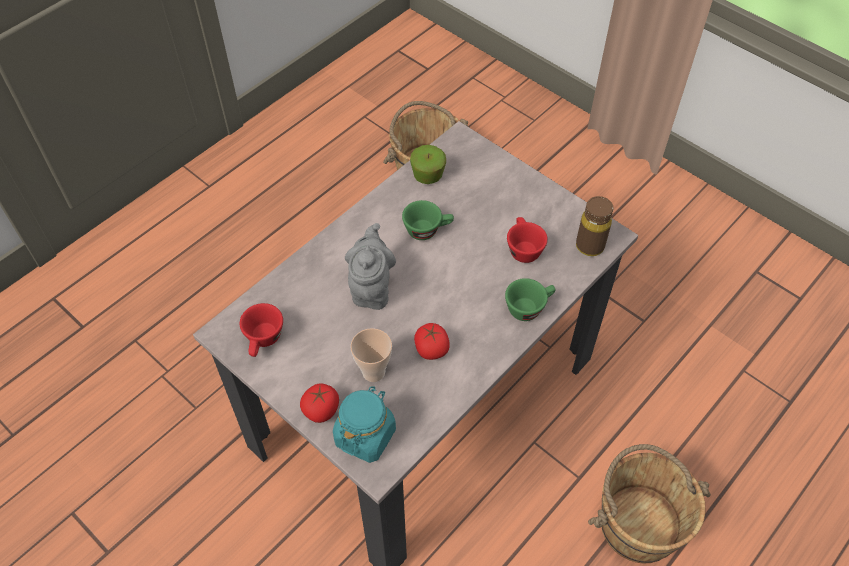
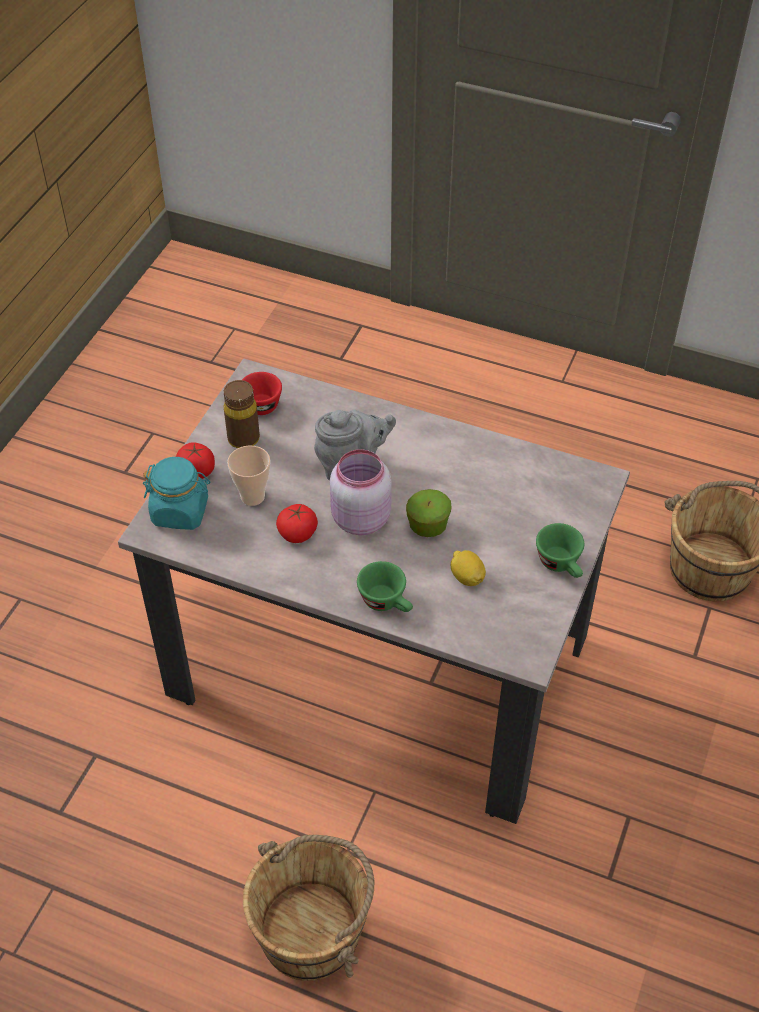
camera: 70 degrees right, 5 degrees down
green cup [402,200,454,240] -> green cup moved to [536,523,584,578]
apple [410,145,446,184] -> apple moved to [406,489,452,537]
red cup [507,217,548,263] -> lemon [451,550,486,586]
brown bottle [576,196,613,256] -> brown bottle moved to [224,380,260,448]
none -> pink jar [330,449,392,535]

